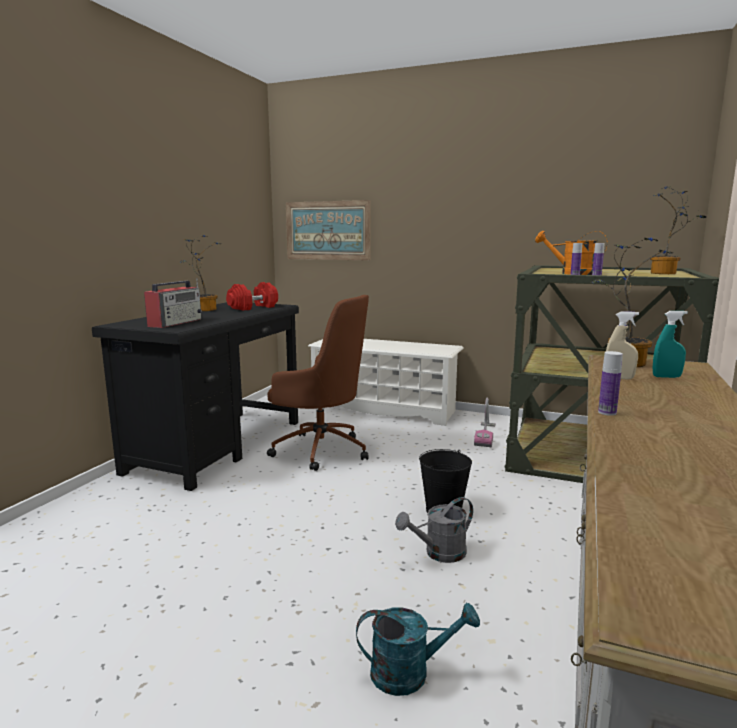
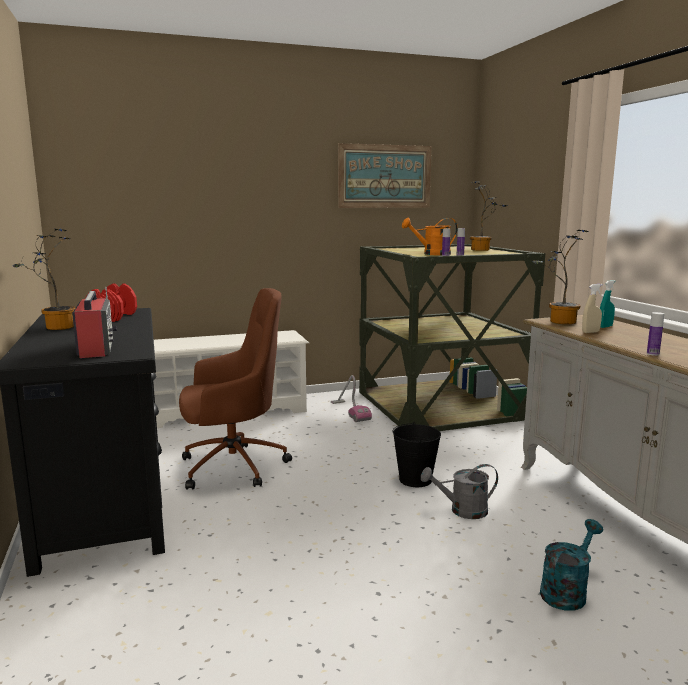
camera: 40 degrees left, 0 degrees up
picture [286,200,371,261] -> picture moved to [338,143,432,208]
grey watering can [395,497,473,563] -> grey watering can turned 60 degrees clockwise [421,464,498,519]

